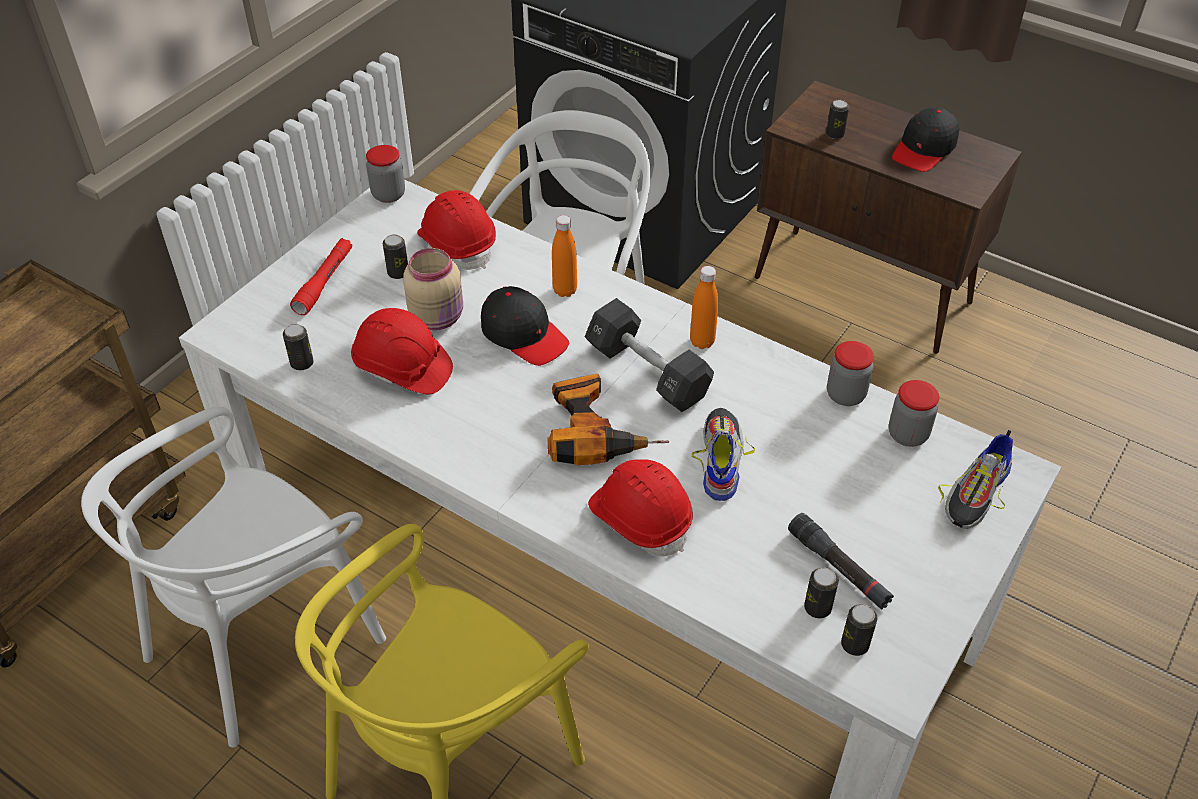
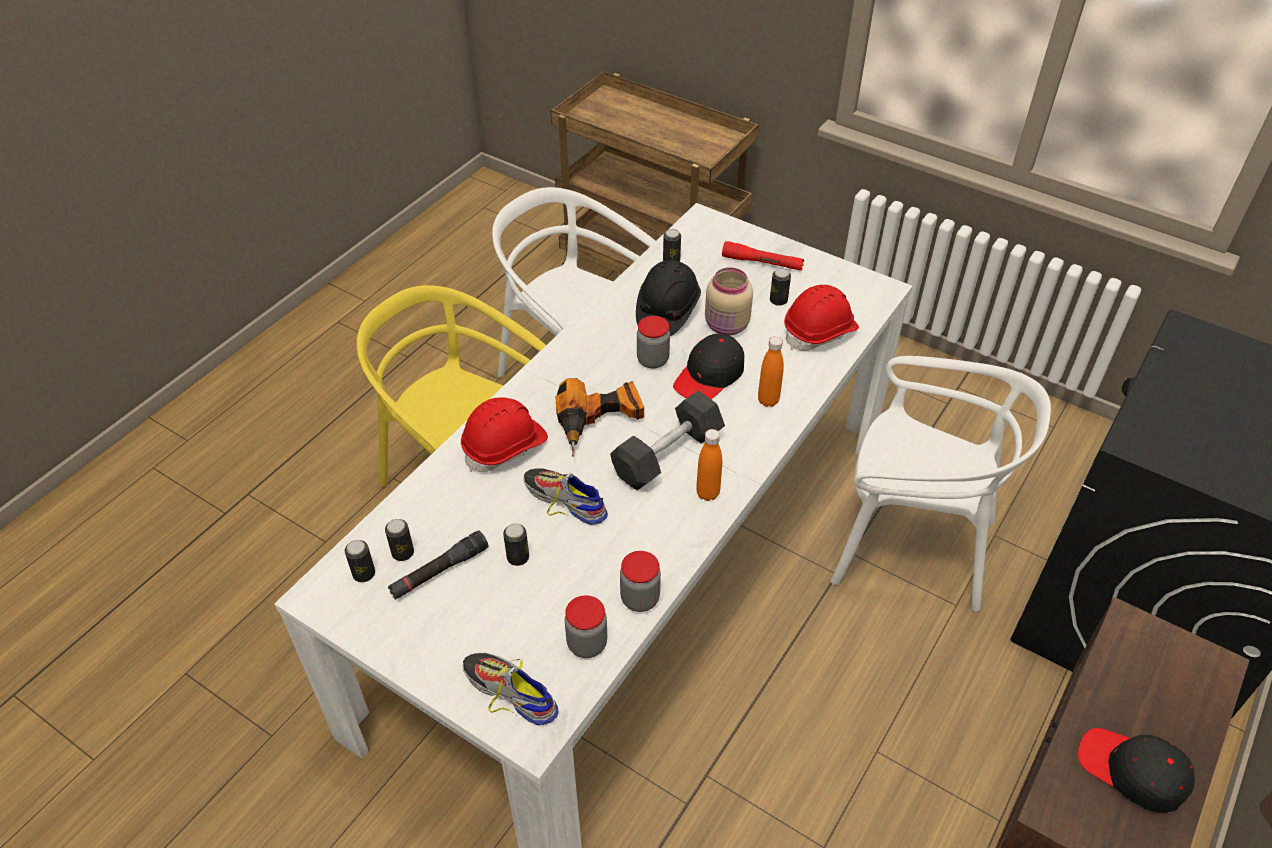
camera: 90 degrees right, 0 degrees up
red hard hat [351,308,453,394] -> black hard hat [636,260,701,336]
jar [366,145,405,203] -> jar moved to [637,316,670,369]
shoe [692,408,755,501] -> shoe turned 150 degrees counterclockwise [523,468,608,525]
can [826,100,849,139] -> can moved to [503,524,529,566]

